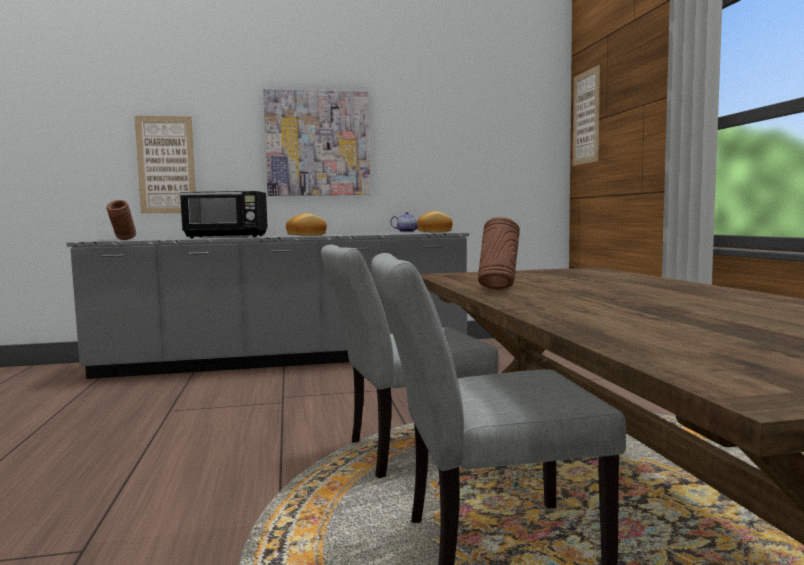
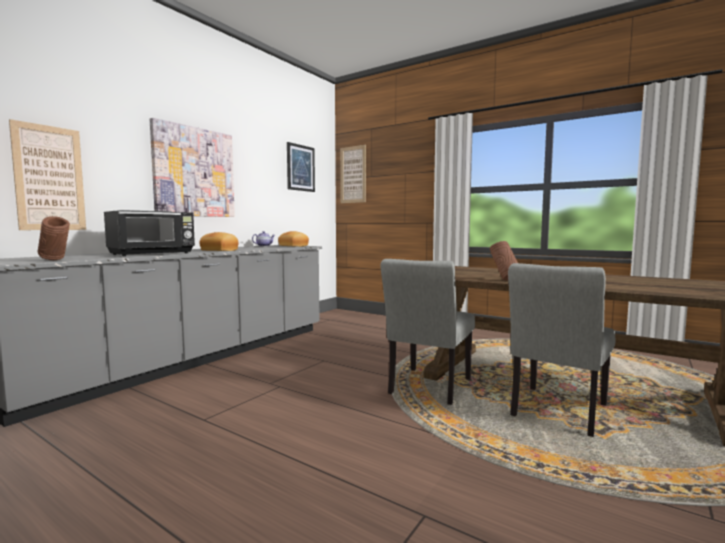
camera: 45 degrees left, 0 degrees up
none -> picture [287,142,315,192]

